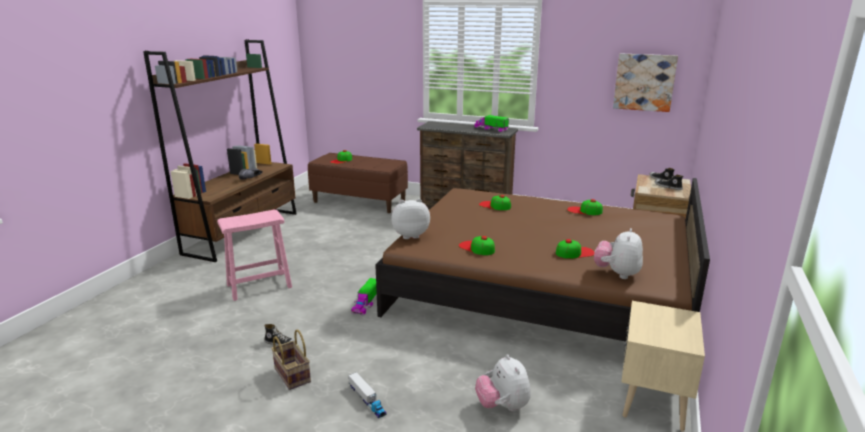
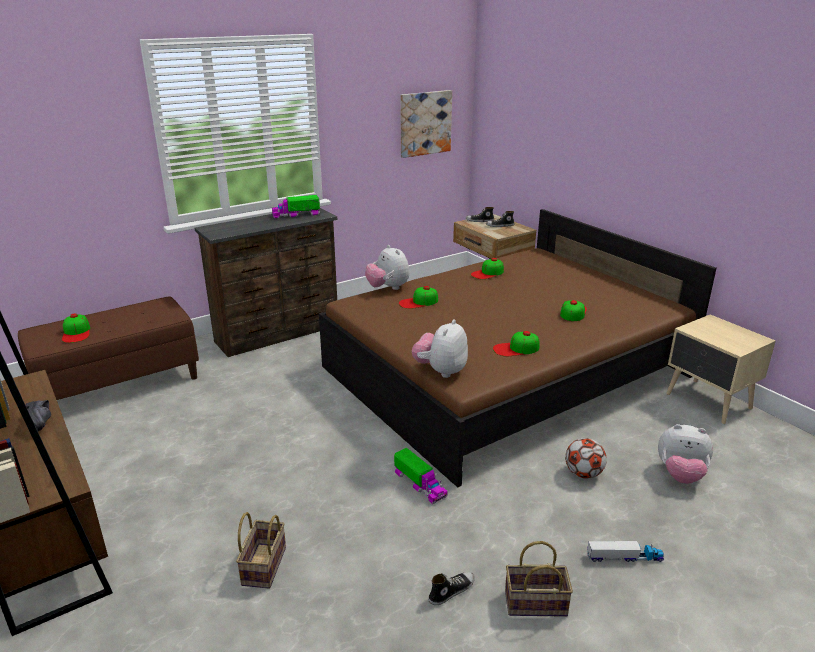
camera: 55 degrees left, 5 degrees up
pink stool [217,210,292,301] -> basket [236,512,286,588]
plush toy [594,228,643,279] -> plush toy moved to [365,245,410,290]
none -> football [565,438,607,479]

